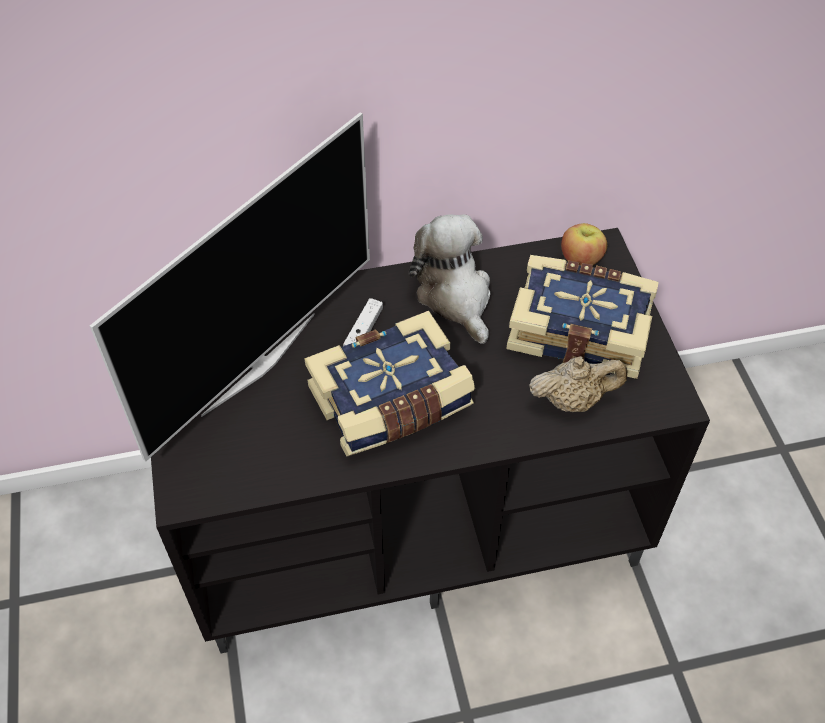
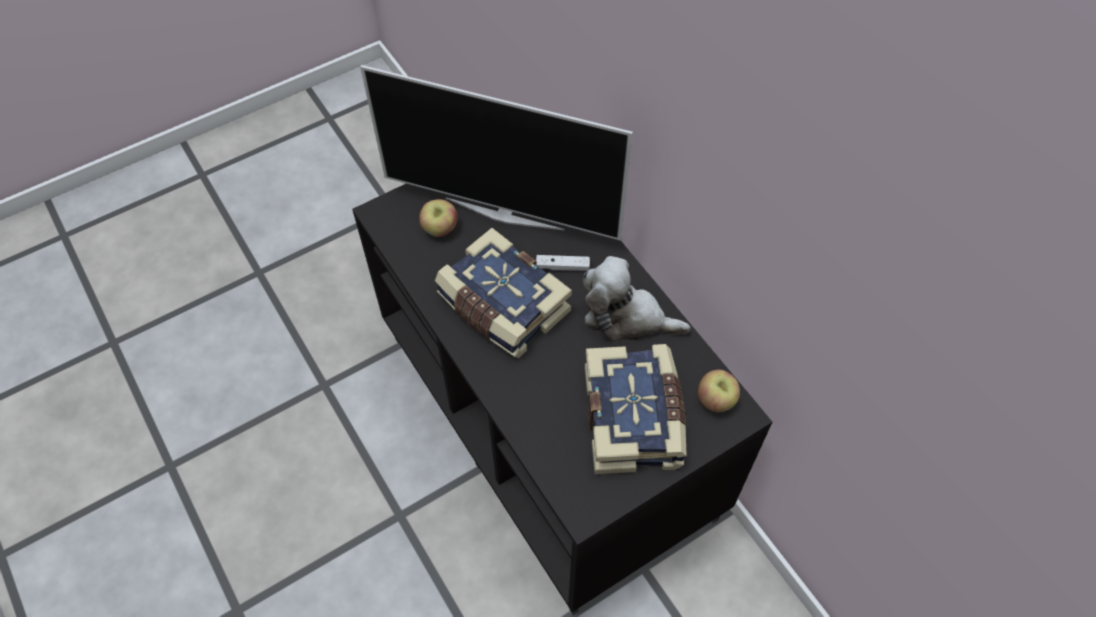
camera: 70 degrees right, 5 degrees up
plush toy [409,214,490,344] -> plush toy turned 120 degrees counterclockwise [583,256,690,342]
beige teapot [529,356,627,412] -> none
none -> apple [419,199,457,237]

